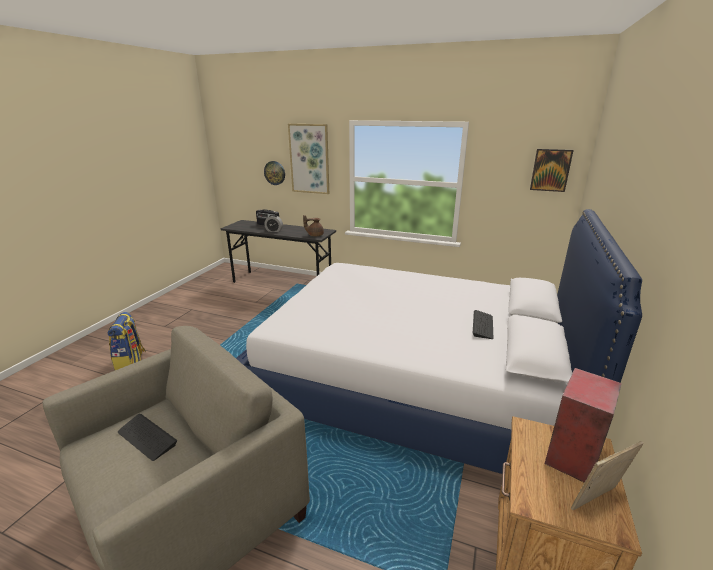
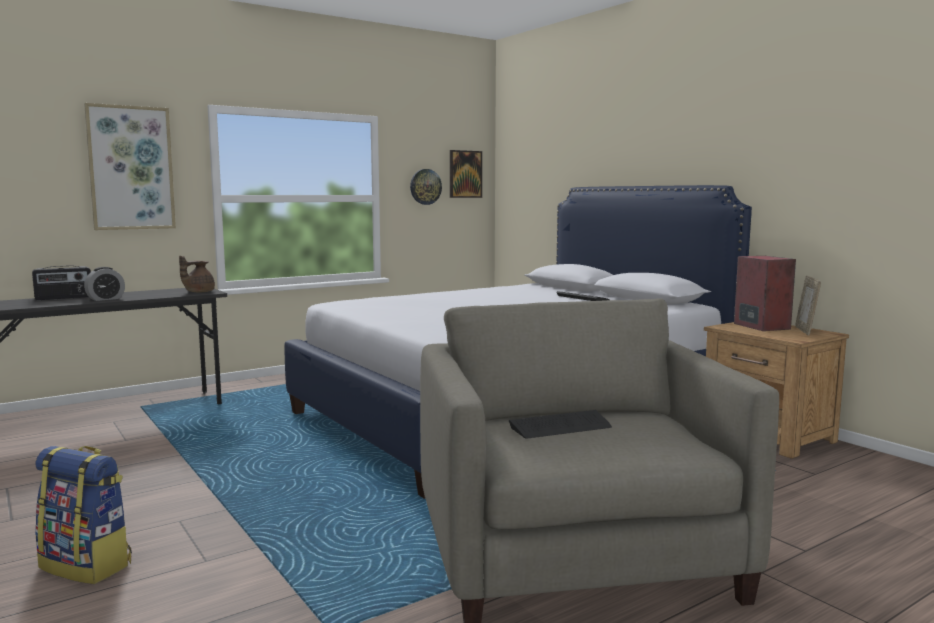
camera: 55 degrees left, 15 degrees down
wall clock [264,161,285,185] -> wall clock moved to [410,169,442,205]

